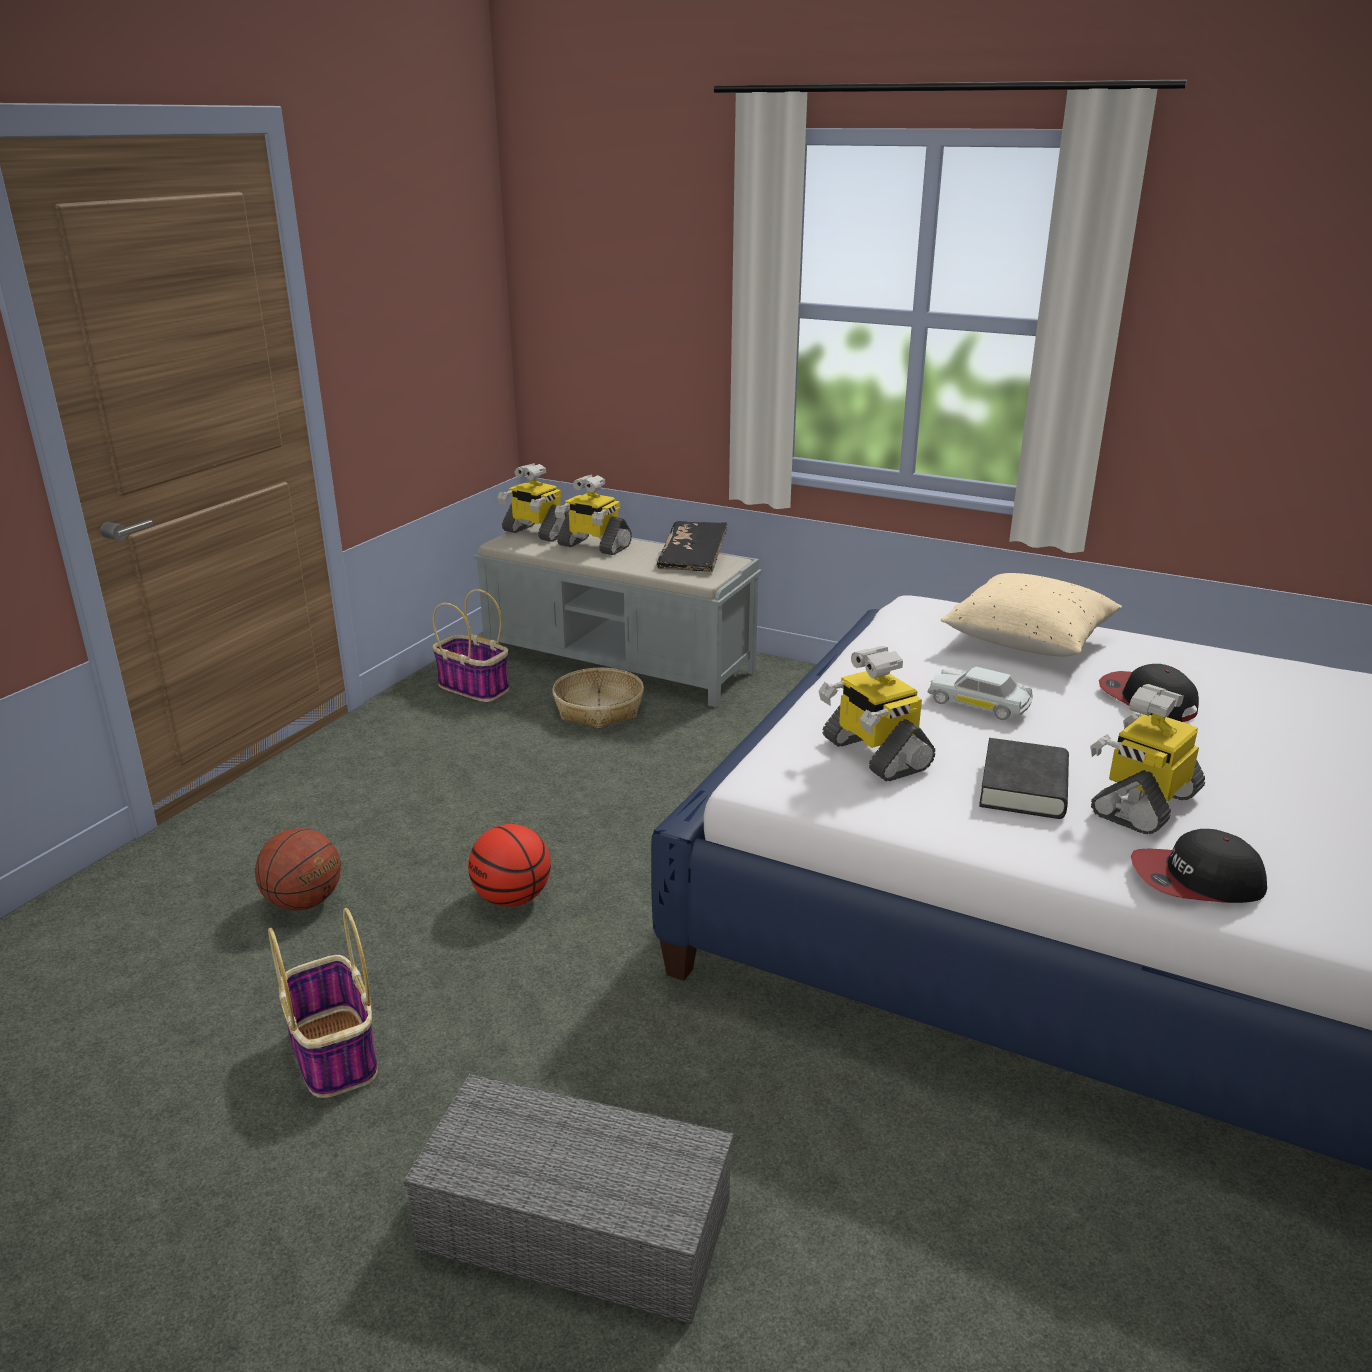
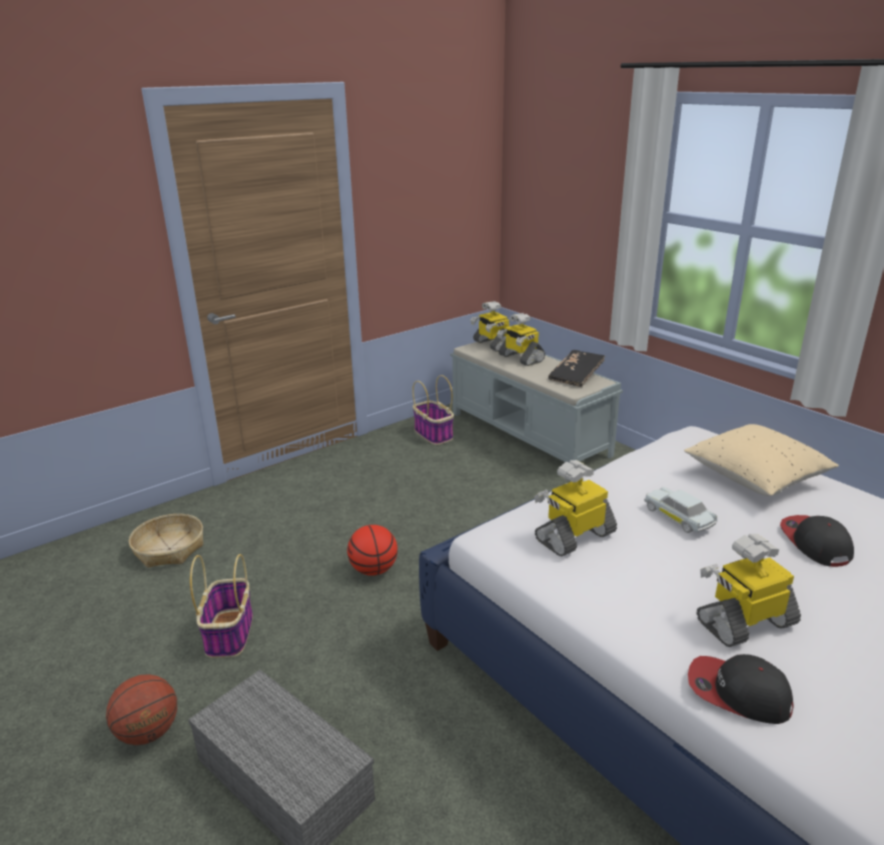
camera: 25 degrees right, 0 degrees up
basketball [255,828,341,911] -> basketball moved to [106,674,177,745]
basket [552,668,644,729] -> basket moved to [129,514,203,568]
toy robot [819,646,935,782] -> toy robot turned 60 degrees clockwise [534,460,617,556]
black book [979,738,1069,819] -> none

